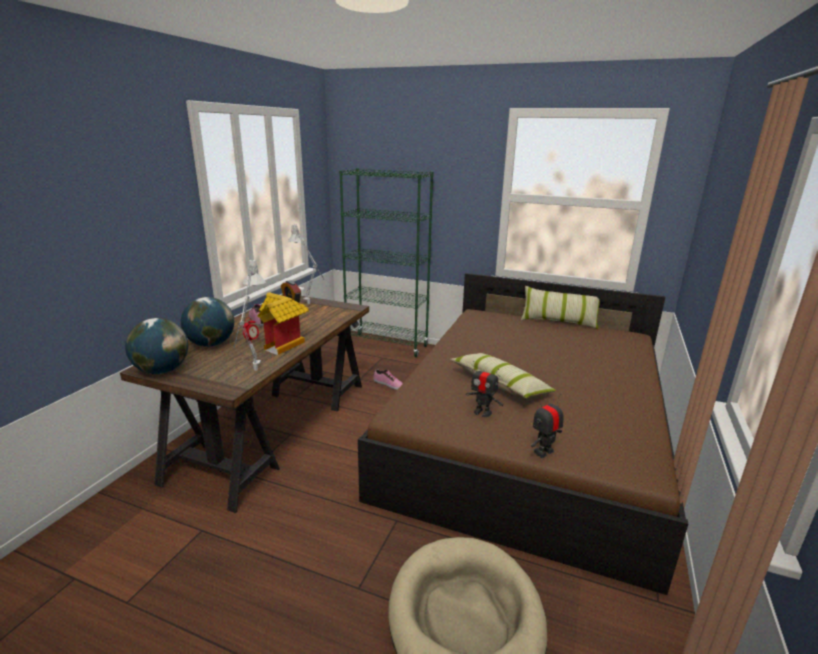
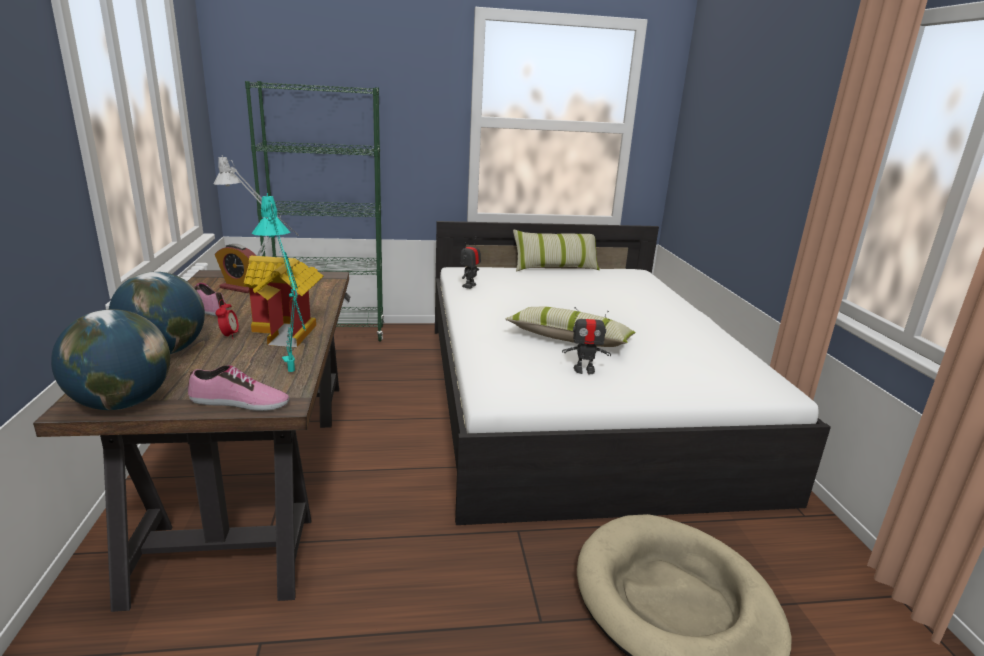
camera: 30 degrees left, 0 degrees up
grey table lamp [234,259,266,371] -> turquoise table lamp [251,193,306,372]
brown bed [358,273,688,595] -> white bed [435,221,831,525]
shoe [373,369,403,390] -> shoe moved to [188,365,289,411]
toy robot [531,393,564,458] -> toy robot moved to [460,242,481,289]

